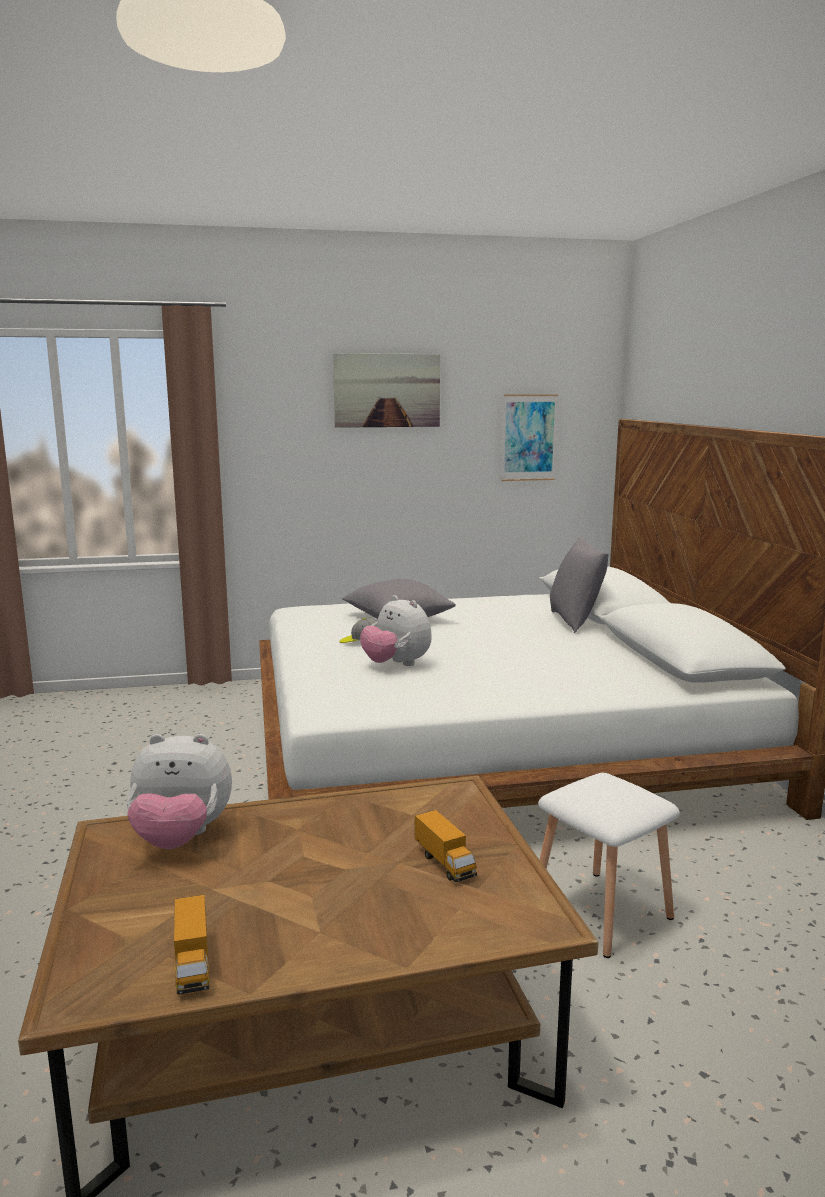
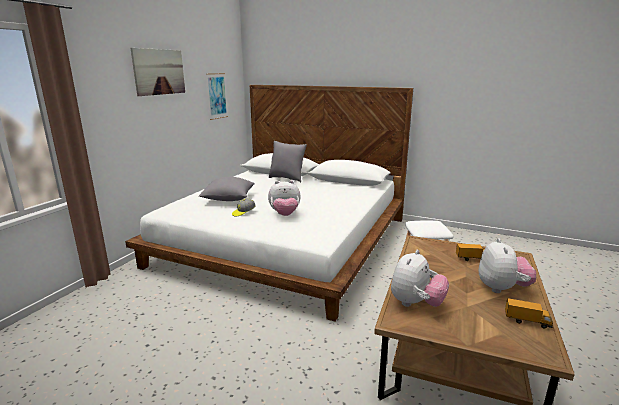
camera: 55 degrees left, 5 degrees up
none -> plush toy [479,238,536,293]

